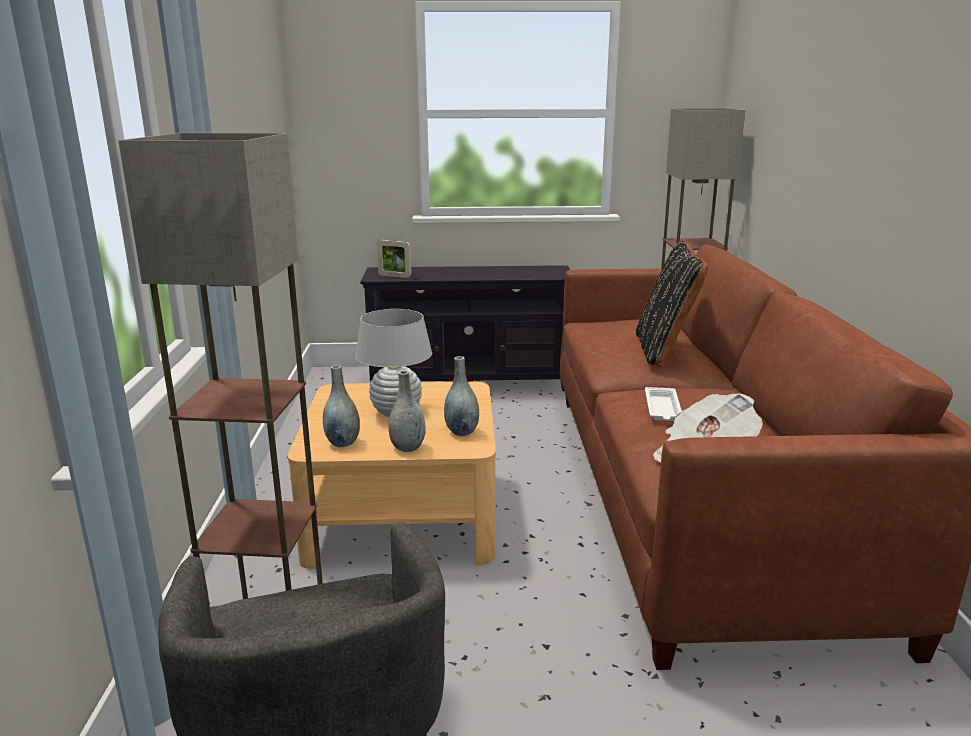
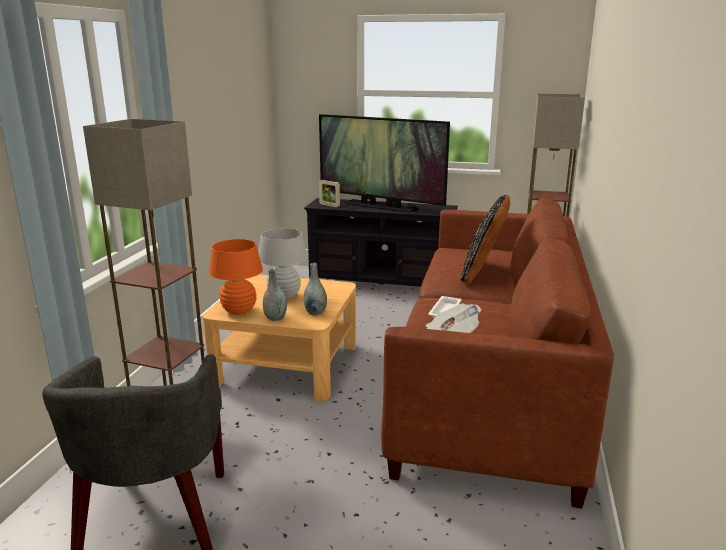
camera: 15 degrees right, 0 degrees up
grey vase [323,365,360,447] -> orange table lamp [209,239,263,315]
none -> television [319,114,450,213]

